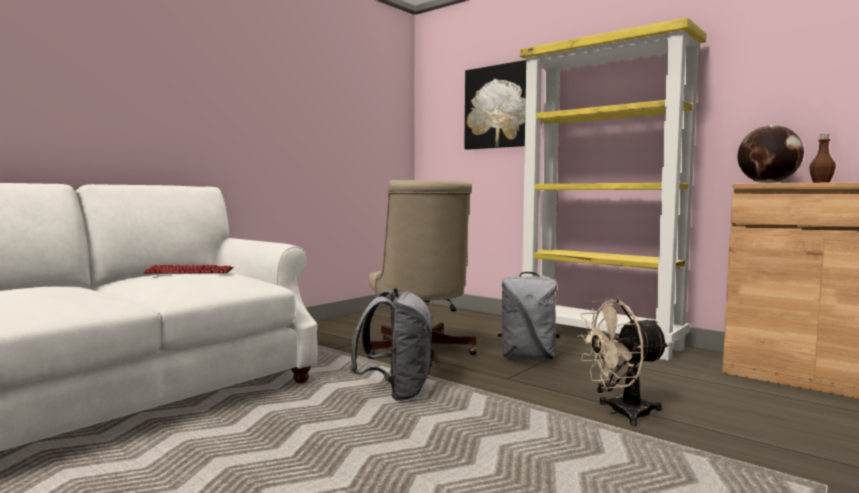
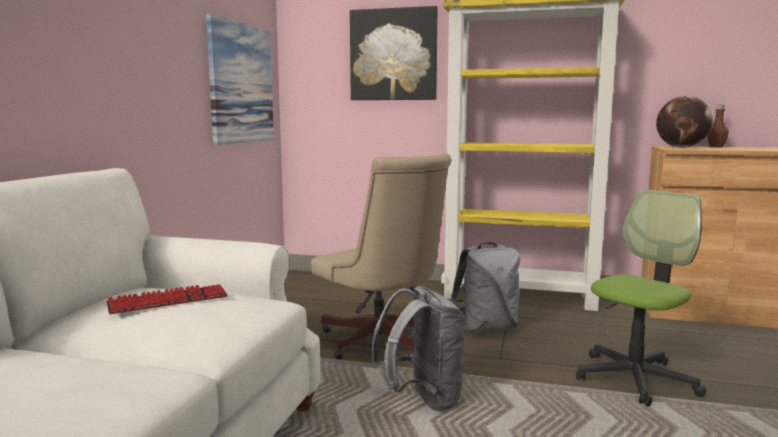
camera: 25 degrees left, 5 degrees up
beige fan [577,299,669,426] -> office chair [576,190,706,407]
none -> picture [206,13,274,145]

